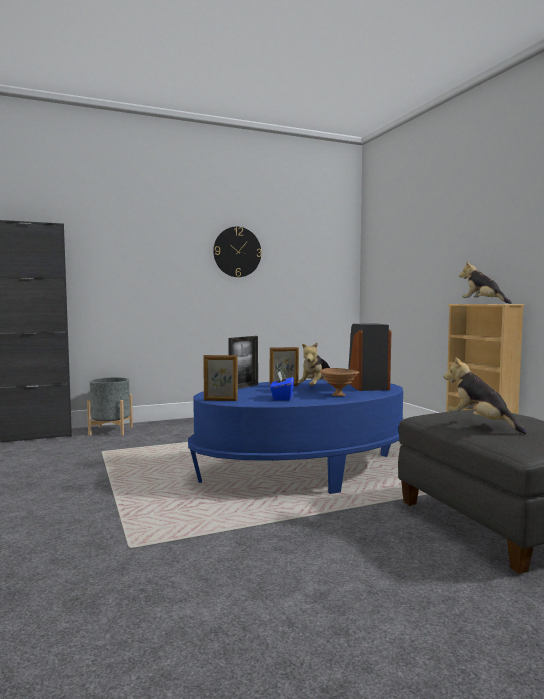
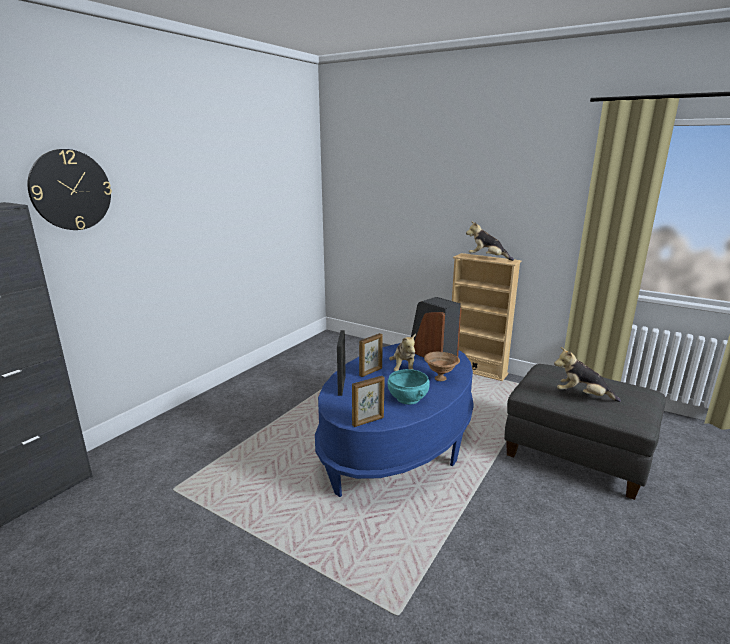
camera: 35 degrees left, 15 degrees up
grey planter [87,377,133,436] -> none
wall clock [213,227,262,277] -> wall clock moved to [27,149,112,230]
blue tissue box [270,372,294,400] -> turquoise bowl [388,369,430,405]

